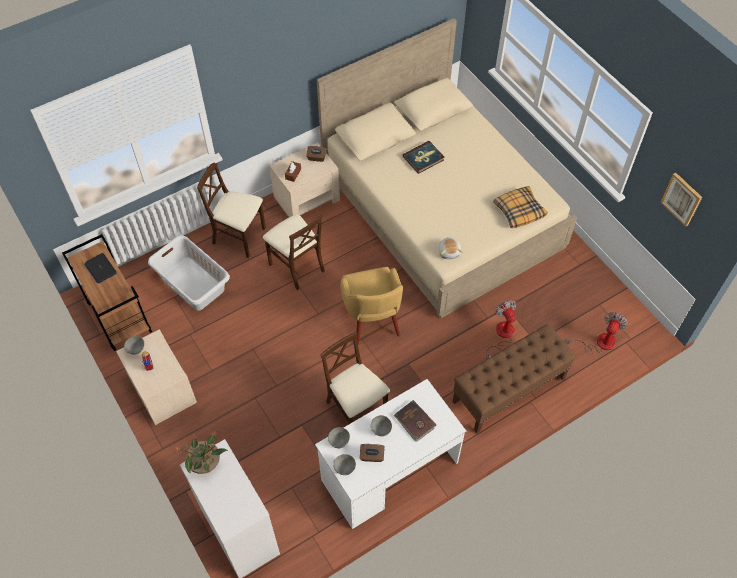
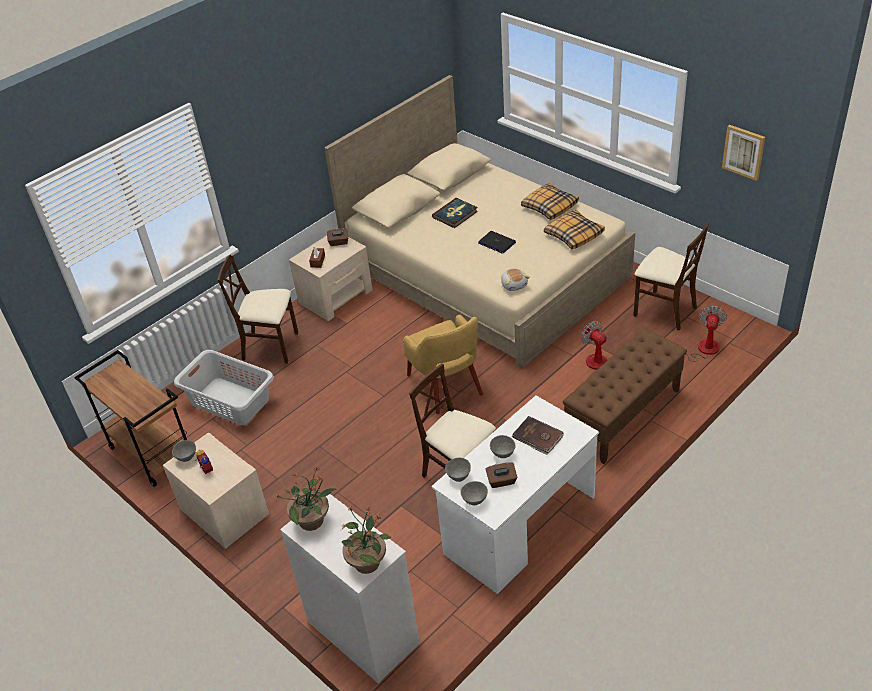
camera: 10 degrees left, 15 degrees down
laptop [84,253,117,284] -> laptop moved to [478,231,516,253]
beige chair [263,214,325,290] -> beige chair moved to [633,222,709,330]
none -> potted plant [342,507,391,574]
none -> pillow [521,183,579,220]

